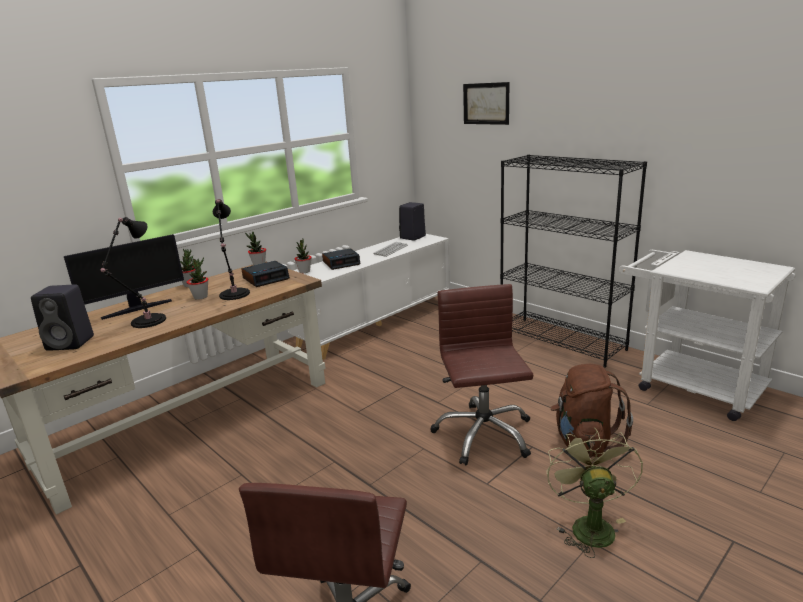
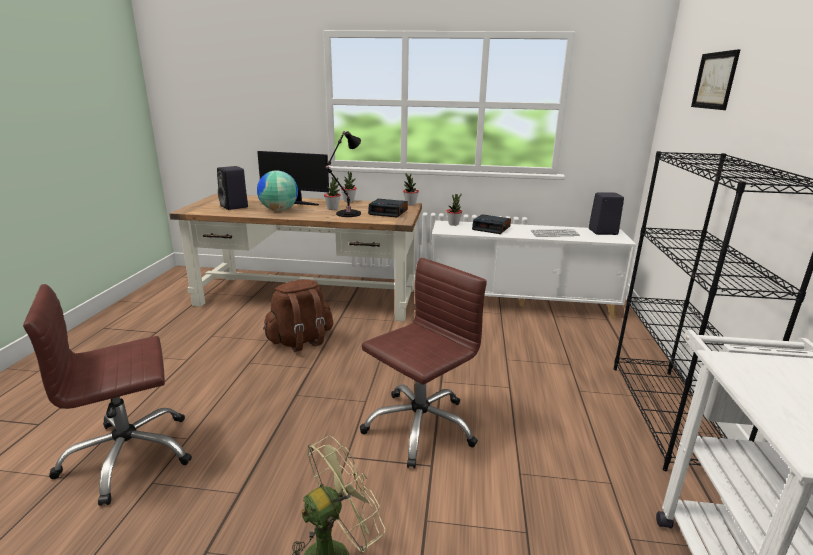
camera: 50 degrees right, 0 degrees up
black table lamp [100,217,166,328] -> globe [257,170,298,211]
brown backpack [550,364,633,458] -> brown backpack moved to [263,280,333,352]

